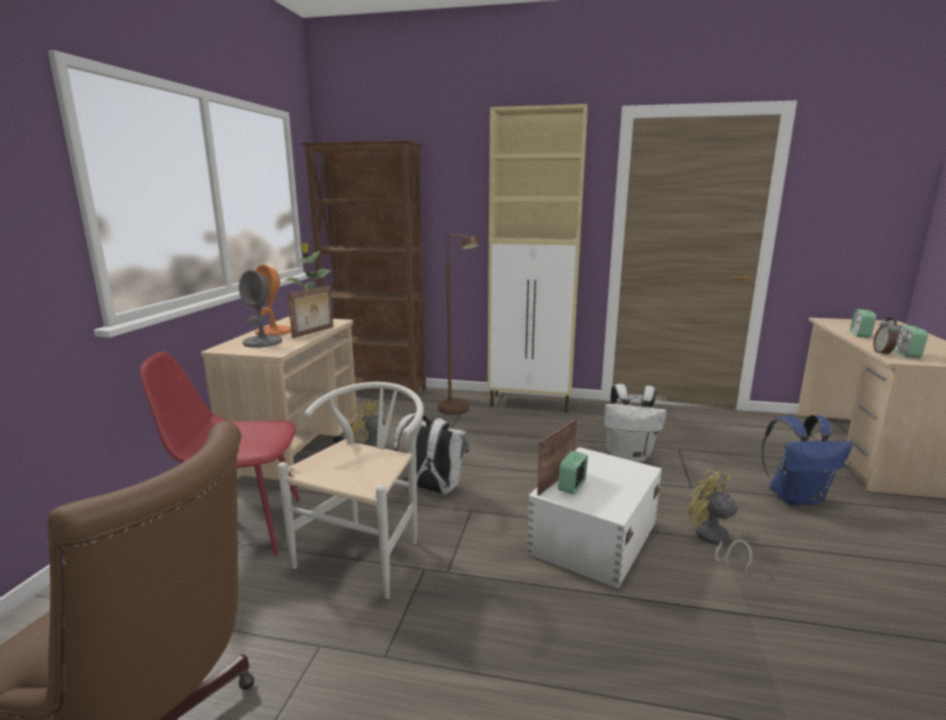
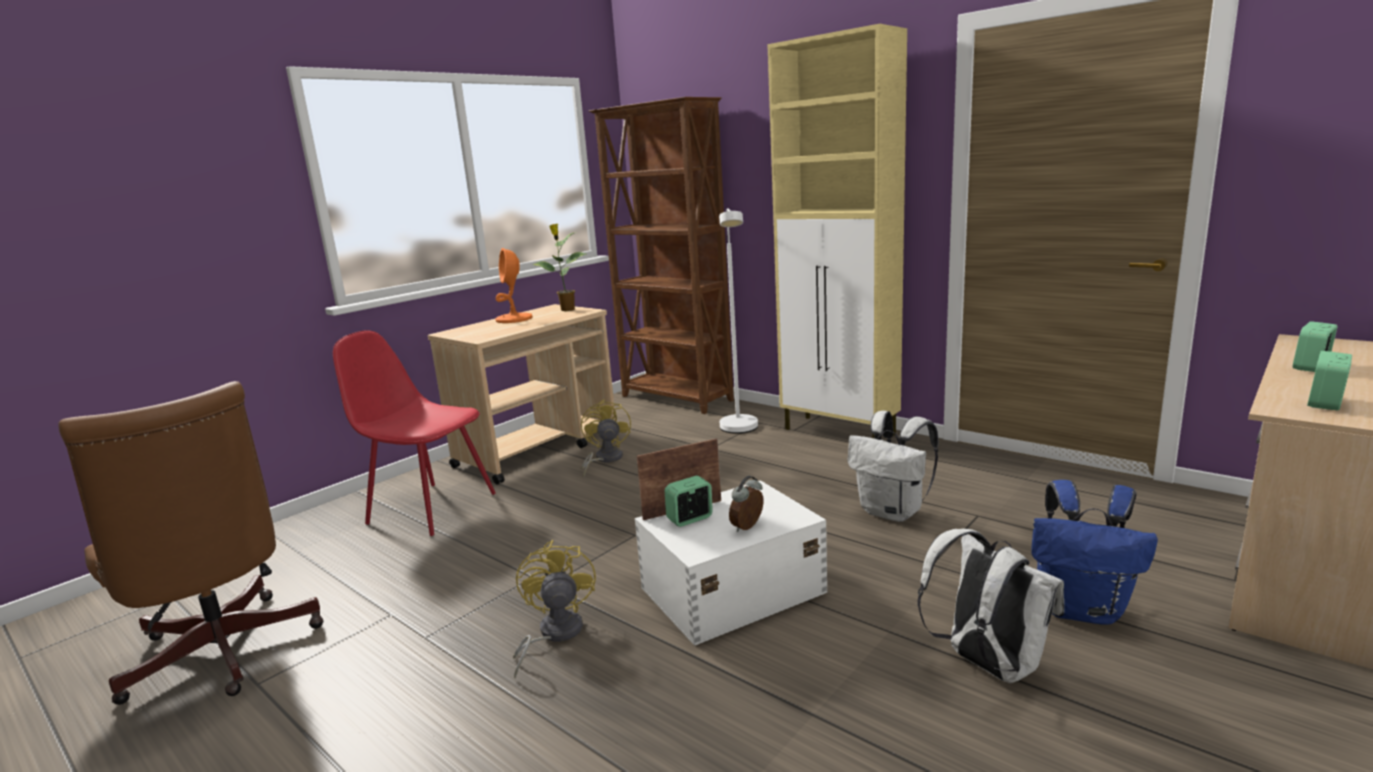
camera: 30 degrees right, 0 degrees up
grey table lamp [239,270,282,347] -> none
white chair [278,382,424,599] -> none
picture frame [288,286,333,338] -> none
white backpack [394,413,469,494] -> white backpack moved to [917,529,1064,683]
brown floor lamp [438,234,480,415] -> white floor lamp [719,208,758,434]
yellow fan [688,469,752,574] -> yellow fan moved to [513,540,596,679]
alarm clock [873,317,901,356] -> alarm clock moved to [729,476,764,532]

